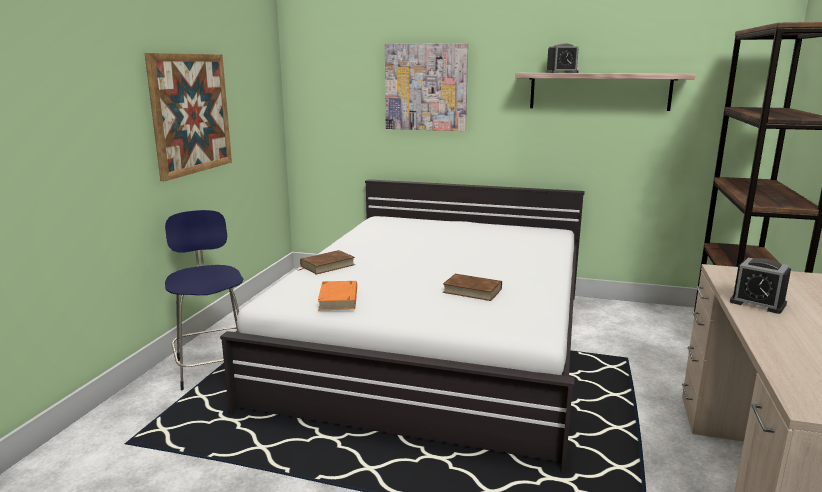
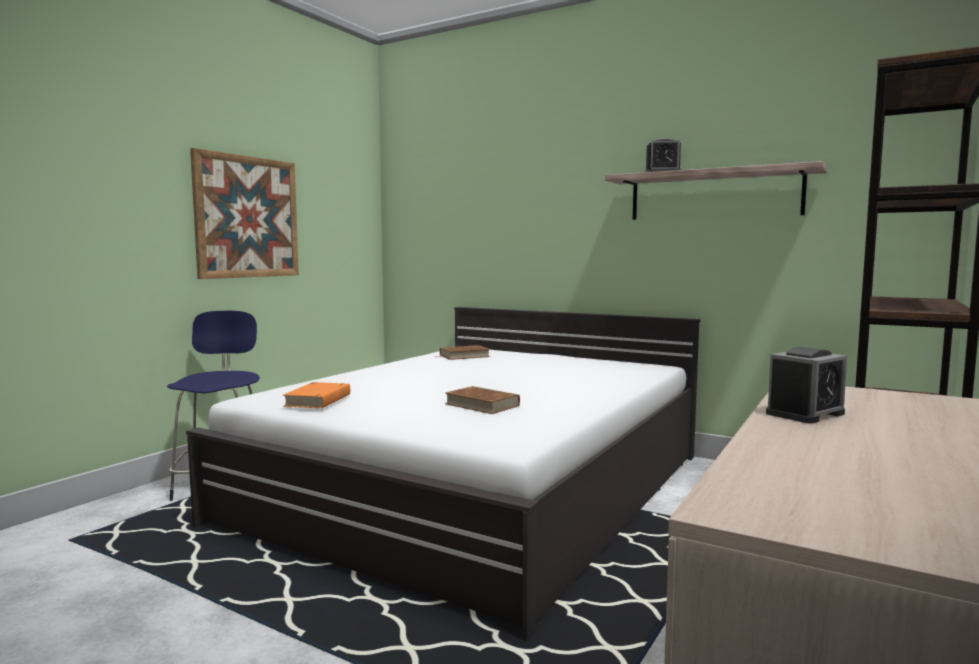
camera: 15 degrees right, 10 degrees down
brown book [297,250,355,275] -> brown book moved to [438,345,490,360]
picture [385,43,468,131] -> none
alarm clock [730,258,791,314] -> alarm clock turned 90 degrees counterclockwise [766,347,847,424]

